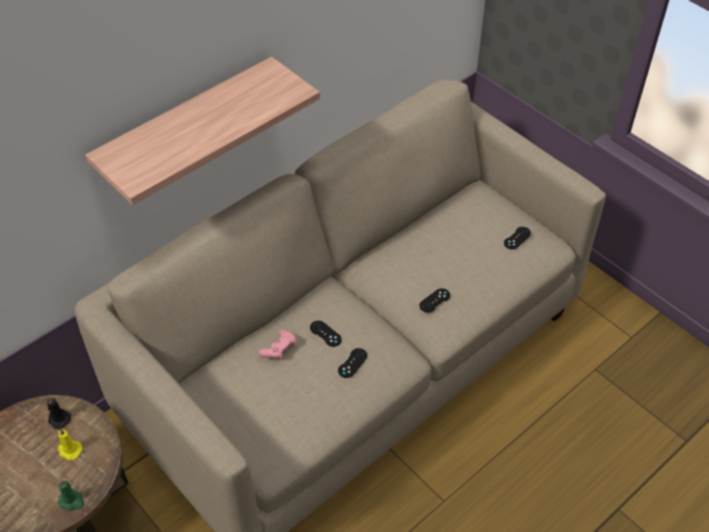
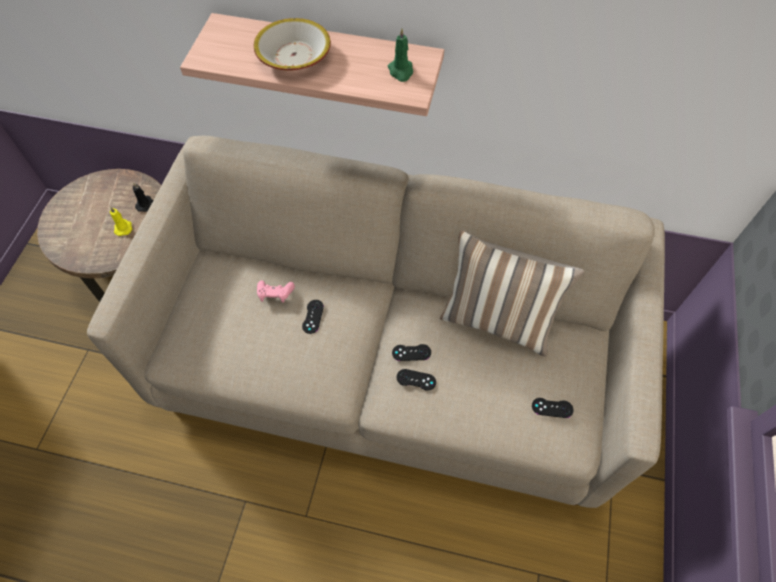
camera: 55 degrees right, 10 degrees up
green candle [58,480,84,511] -> green candle moved to [388,28,413,82]
black game controller [338,348,367,378] -> black game controller moved to [392,344,431,361]
none -> bowl [254,18,331,71]
none -> pillow [440,230,584,357]

